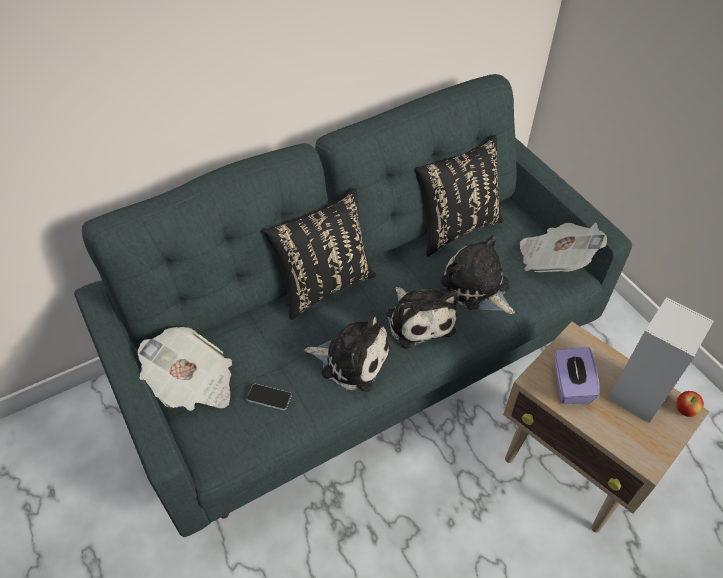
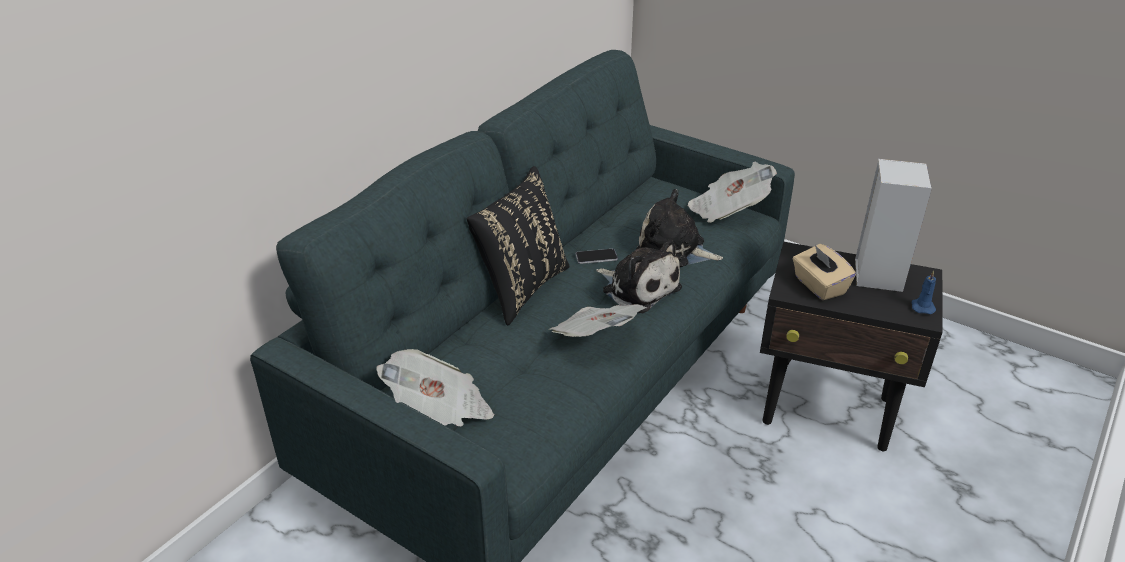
camera: 25 degrees left, 15 degrees down
phone [247,384,292,410] -> phone moved to [575,249,618,264]
plush toy [304,311,391,392] -> newspaper [549,304,647,337]
black pillow [414,135,503,257] -> none
beige side table [503,321,710,532] -> black side table [760,242,943,451]
purple tissue box [555,347,600,404] -> beige tissue box [793,244,856,300]
apple [676,391,704,417] -> none
none -> blue candle [911,271,936,314]

